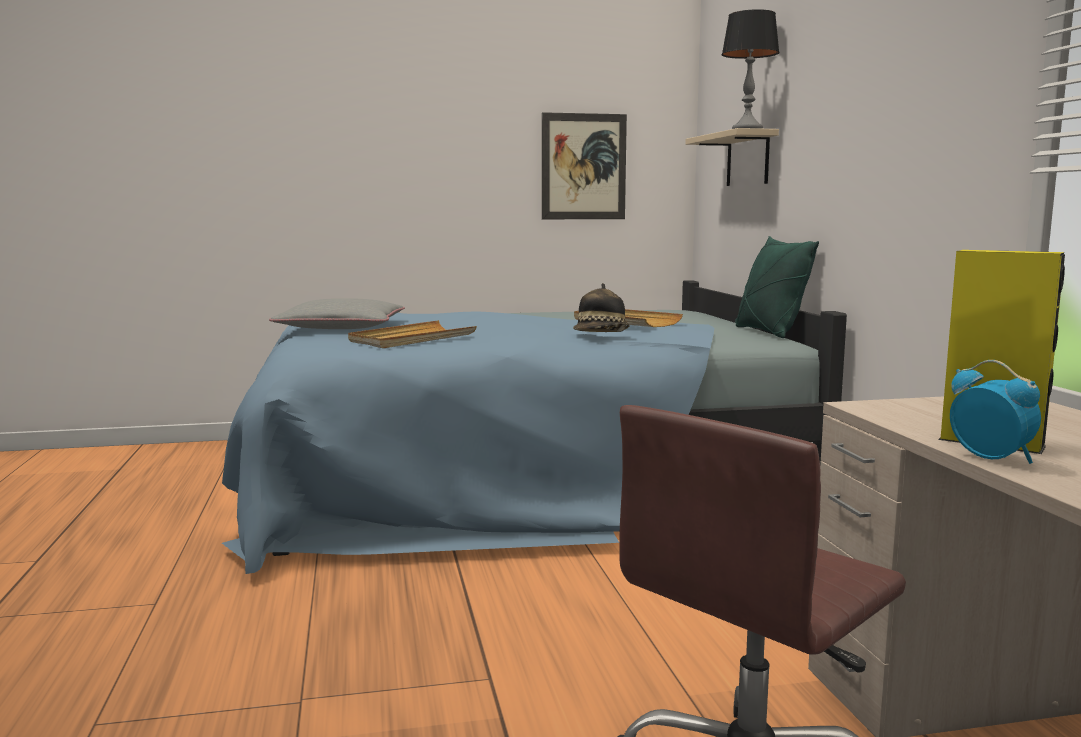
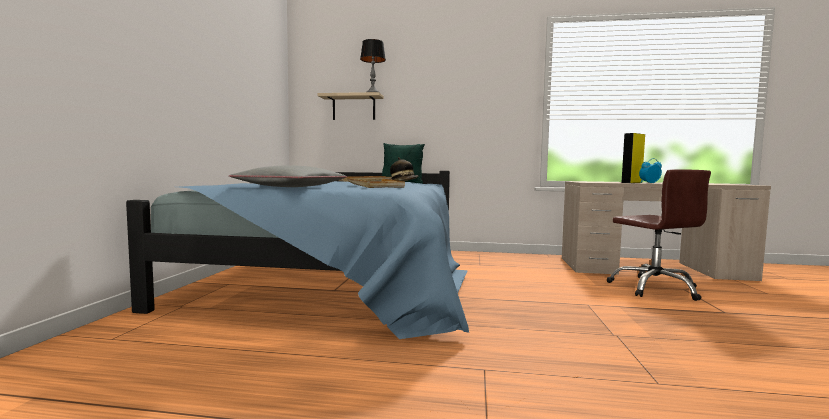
camera: 70 degrees left, 5 degrees down
picture [542,112,627,219] -> none

